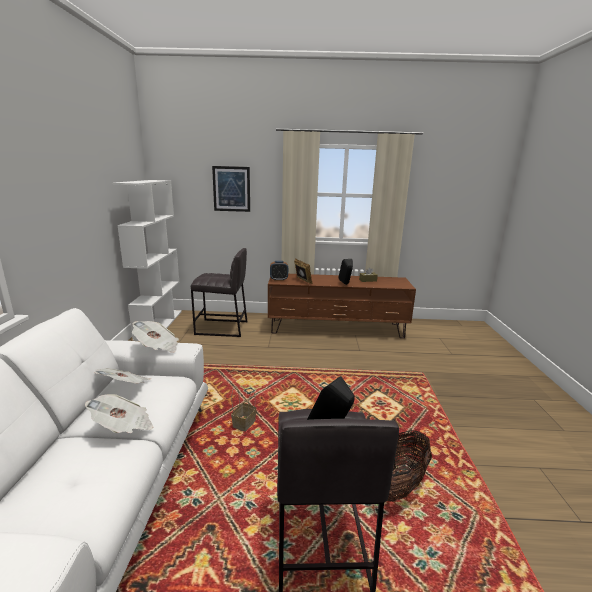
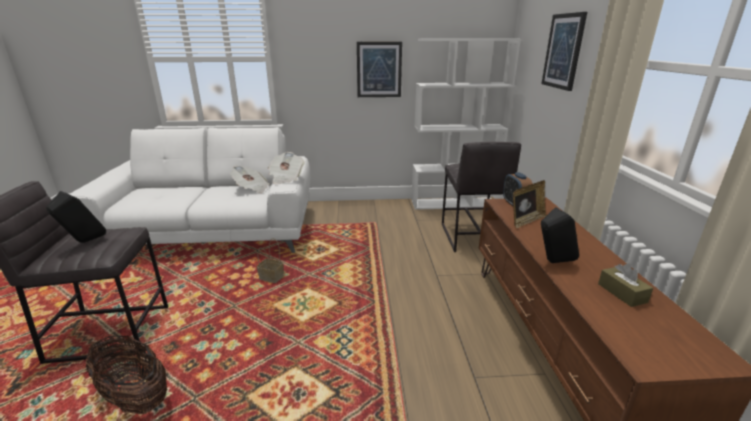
camera: 85 degrees right, 5 degrees up
newspaper [85,394,154,433] -> none
none -> picture [357,42,402,97]

